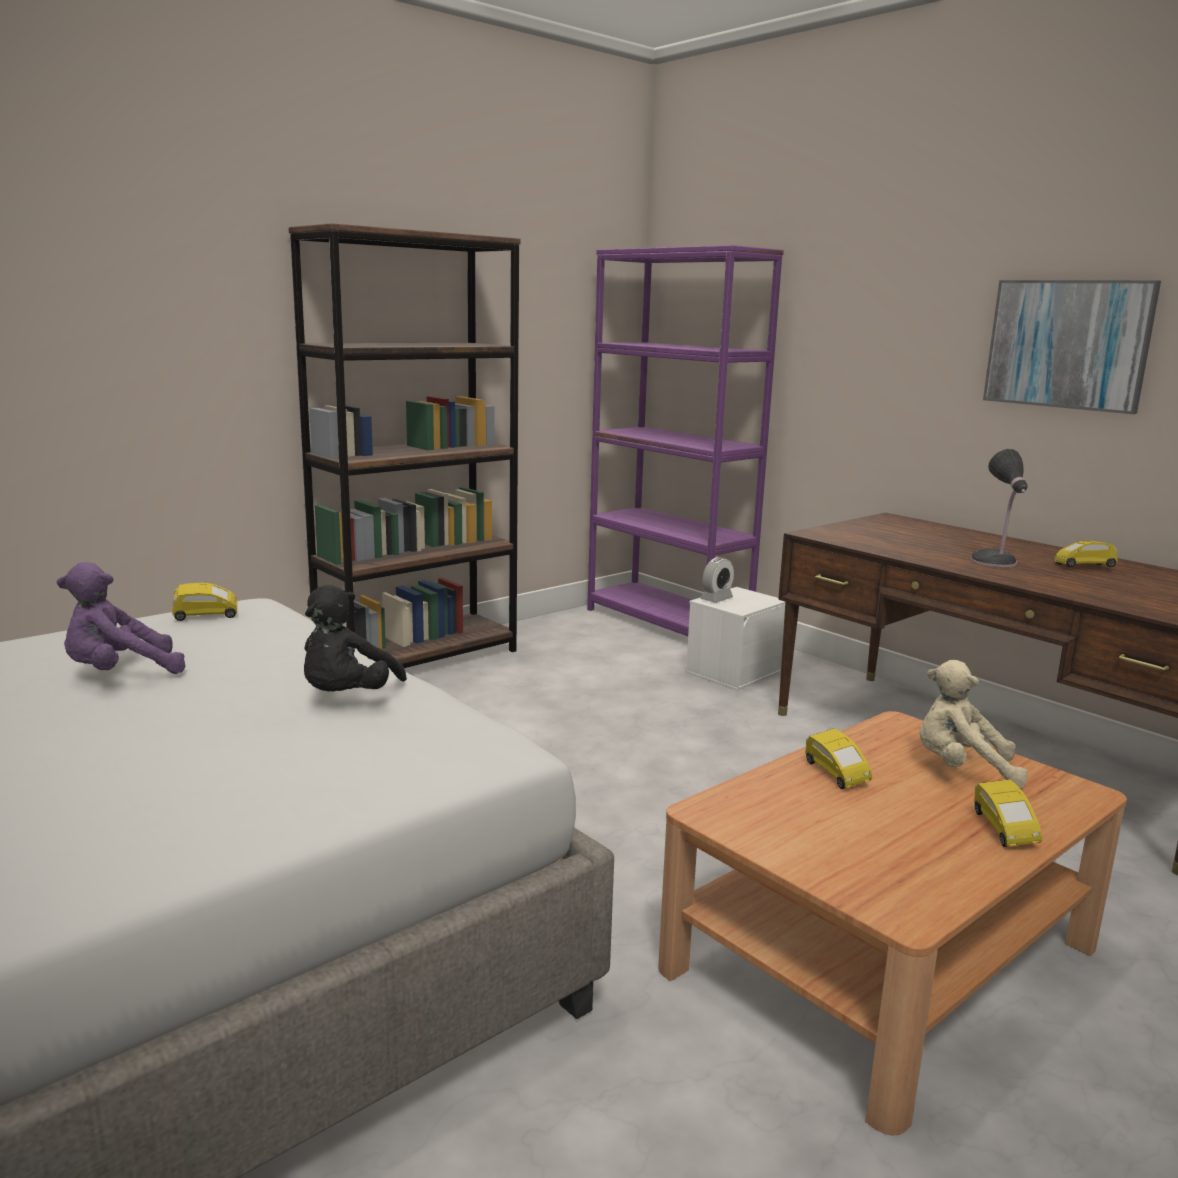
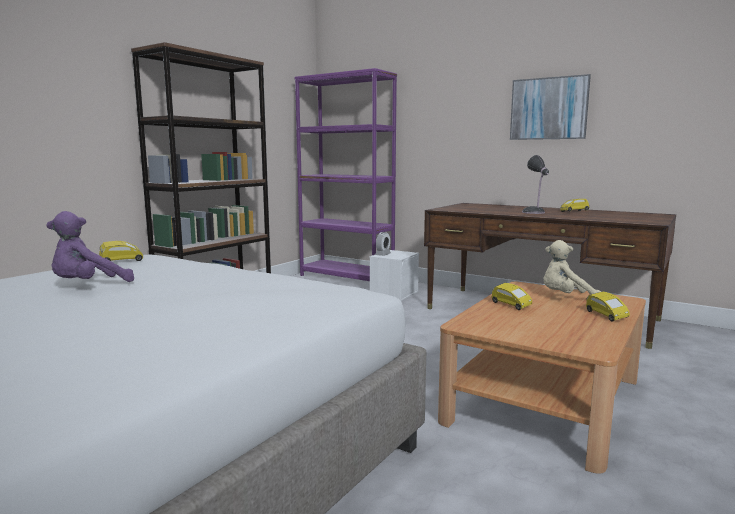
camera: 15 degrees left, 5 degrees down
black plush toy [304,585,407,691] -> none

